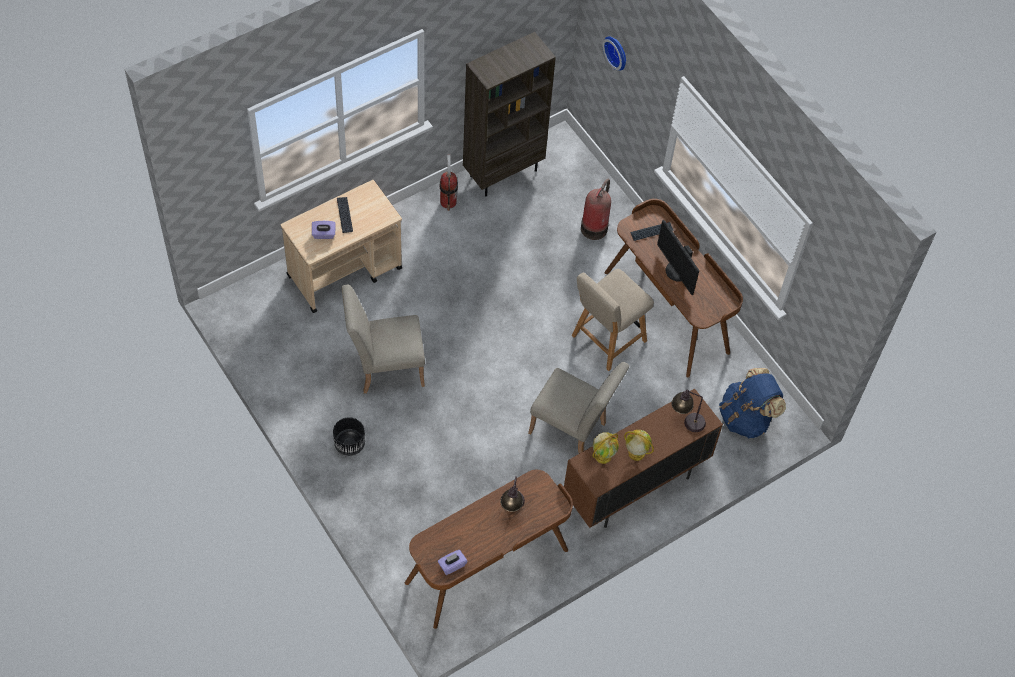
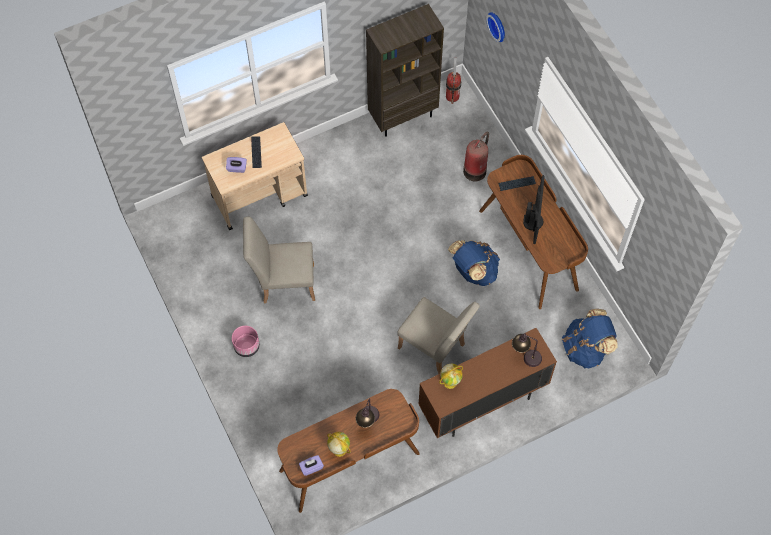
camera: 10 degrees right, 5 degrees up
black planter [333,417,365,456] -> pink planter [232,326,260,357]
fire extinguisher [440,155,458,211] -> fire extinguisher moved to [446,58,461,104]
beige chair [572,269,654,371] -> blue backpack [448,240,500,286]
globe [624,430,654,461] -> globe moved to [327,432,351,457]
monitor [657,220,699,295] -> monitor turned 150 degrees counterclockwise [523,175,545,245]

